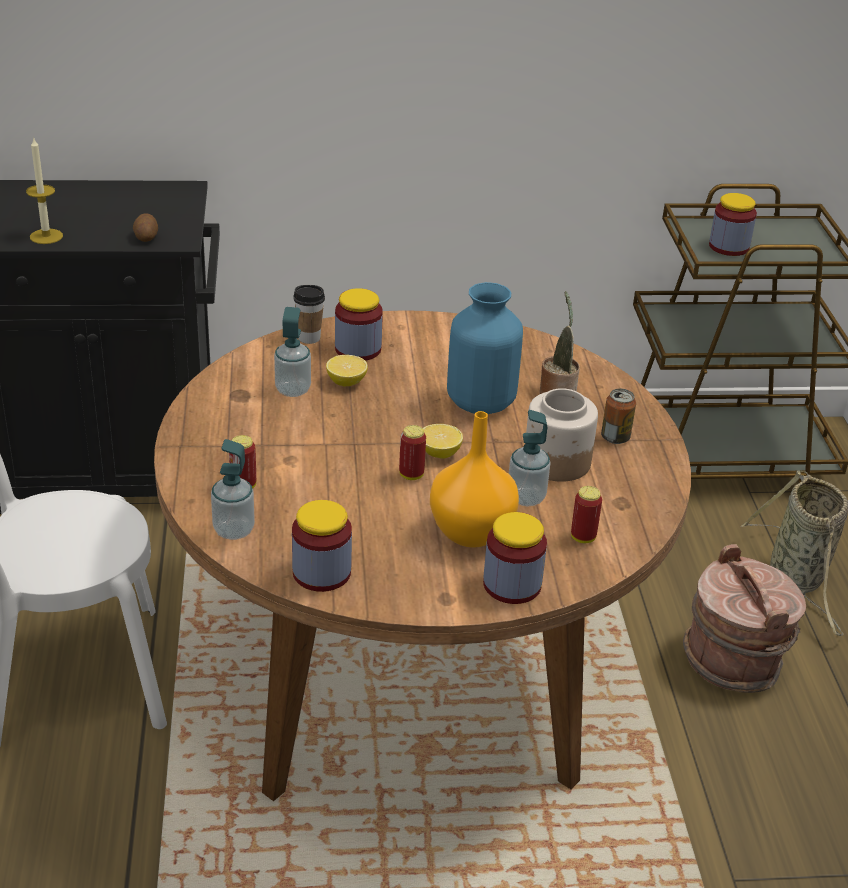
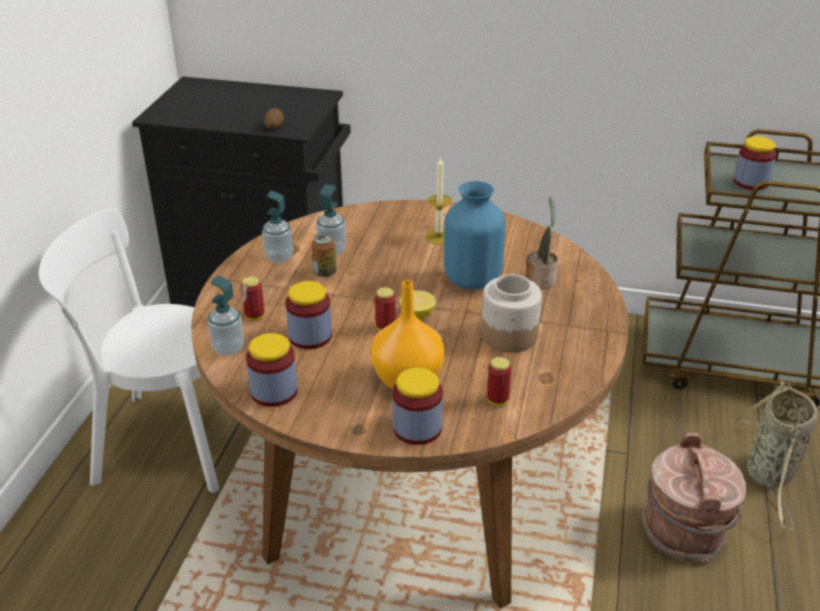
camera: 20 degrees right, 0 degrees up
candle [26,138,63,244] -> candle moved to [425,156,451,245]
cup [293,285,325,344] -> none
lemon [326,355,368,386] -> none
jar [335,288,383,361] -> jar moved to [285,281,332,349]
soap dispenser [509,410,551,507] -> soap dispenser moved to [262,191,293,263]
can [601,389,636,444] -> can moved to [312,233,337,277]

